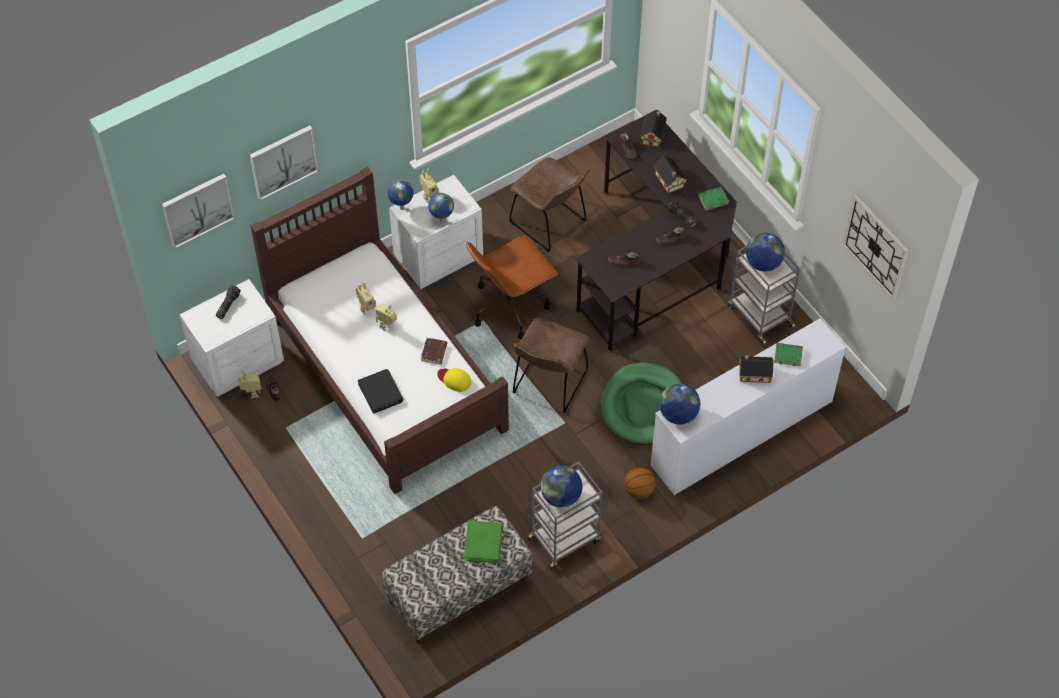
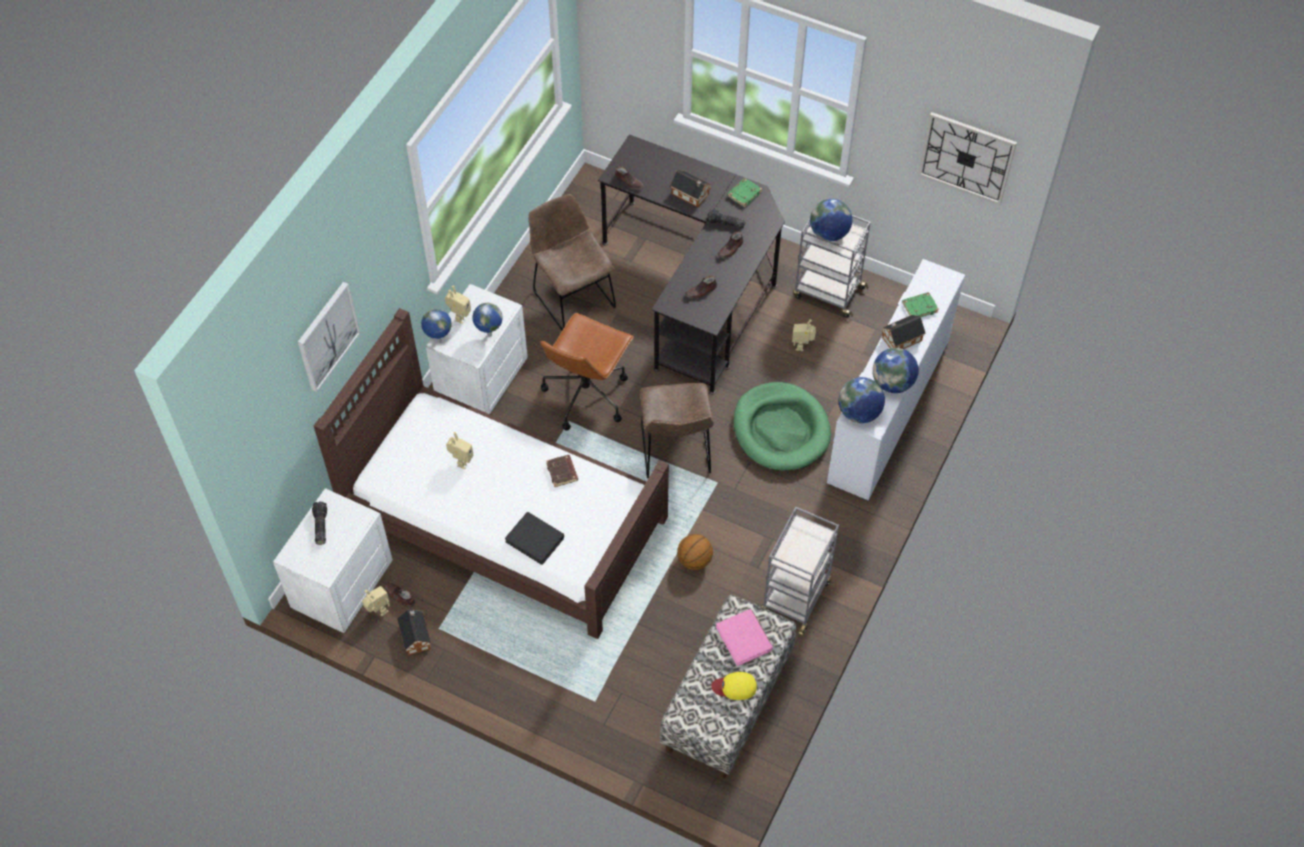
camera: 30 degrees left, 0 degrees up
picture [162,174,235,249] -> none
toy robot [376,303,397,331] -> toy robot moved to [792,319,816,351]
yellow cap [437,368,471,392] -> yellow cap moved to [712,672,757,700]
green book [464,521,503,563] -> pink book [716,609,773,666]
brown chair [509,157,590,252] -> brown chair turned 135 degrees counterclockwise [528,194,616,331]
globe [541,466,582,507] -> globe moved to [873,348,919,393]
basketball [624,467,656,499] -> basketball moved to [677,534,713,570]
toy house [640,110,667,148] -> toy house moved to [397,609,431,656]

